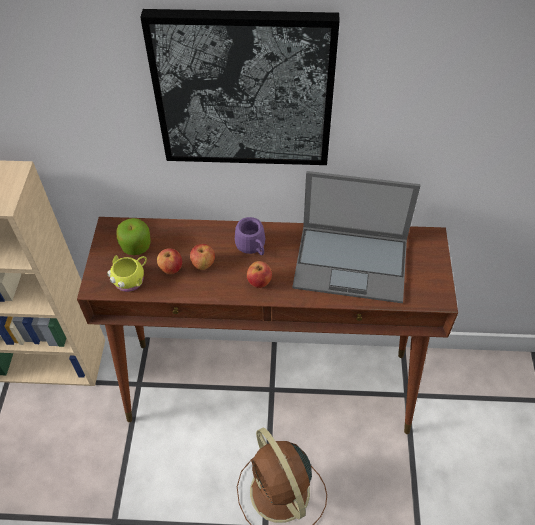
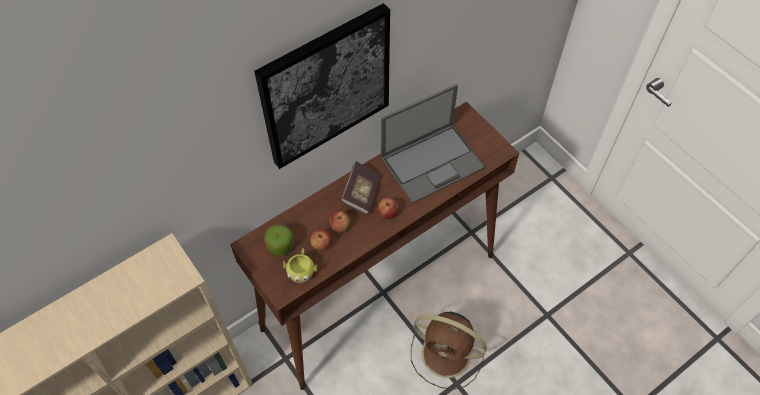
camera: 40 degrees left, 5 degrees up
purple mug [235,217,265,255] -> book [341,161,381,215]

